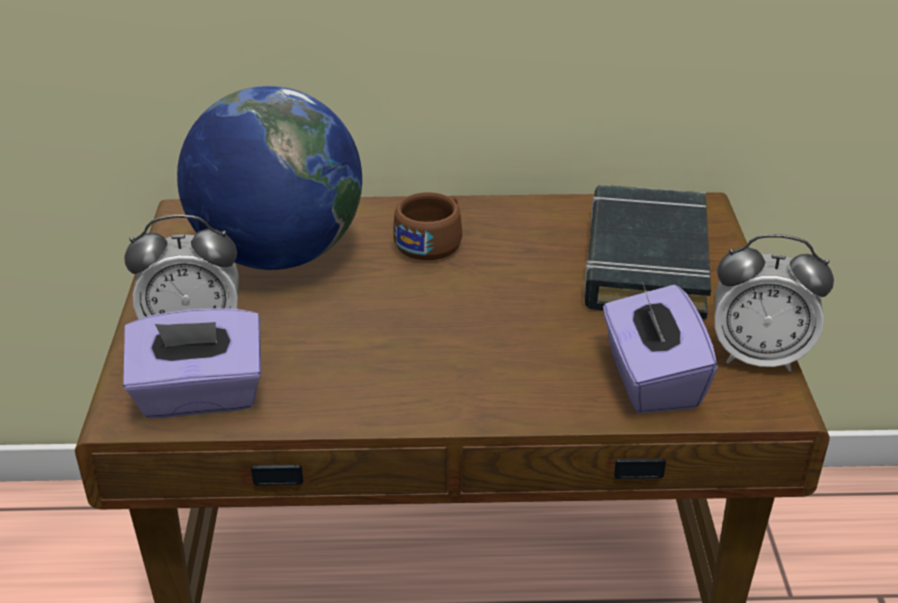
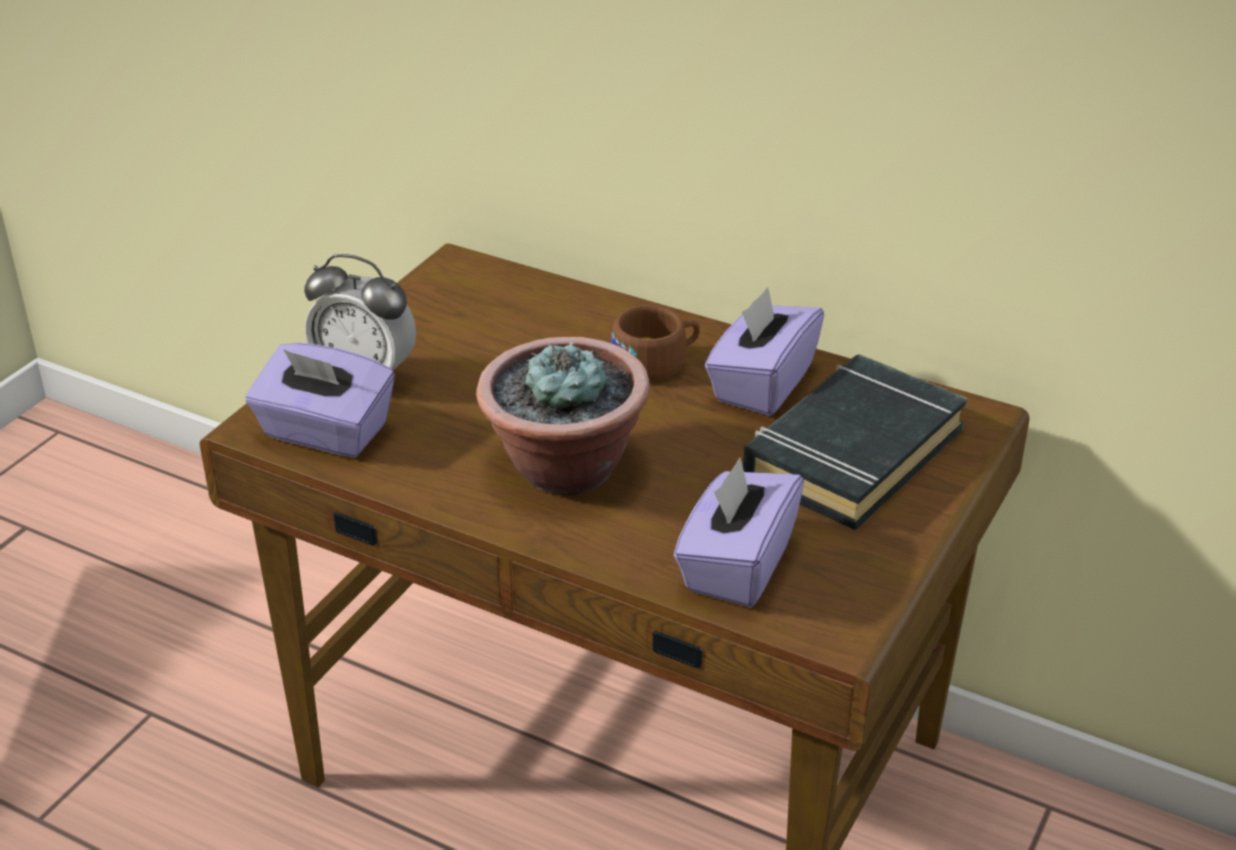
camera: 30 degrees right, 0 degrees up
globe [177,86,362,270] -> none
alarm clock [715,234,834,371] -> none
none -> potted plant [476,337,650,496]
none -> purple tissue box [705,287,824,416]

